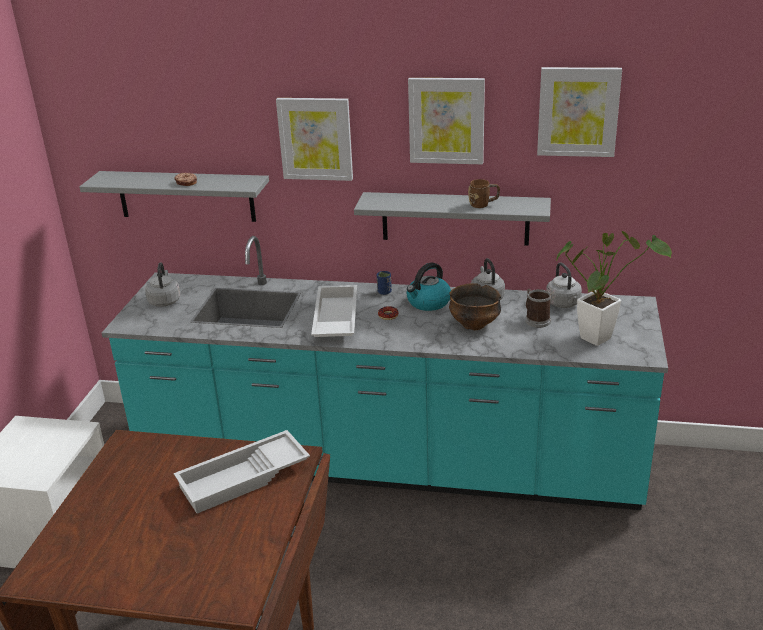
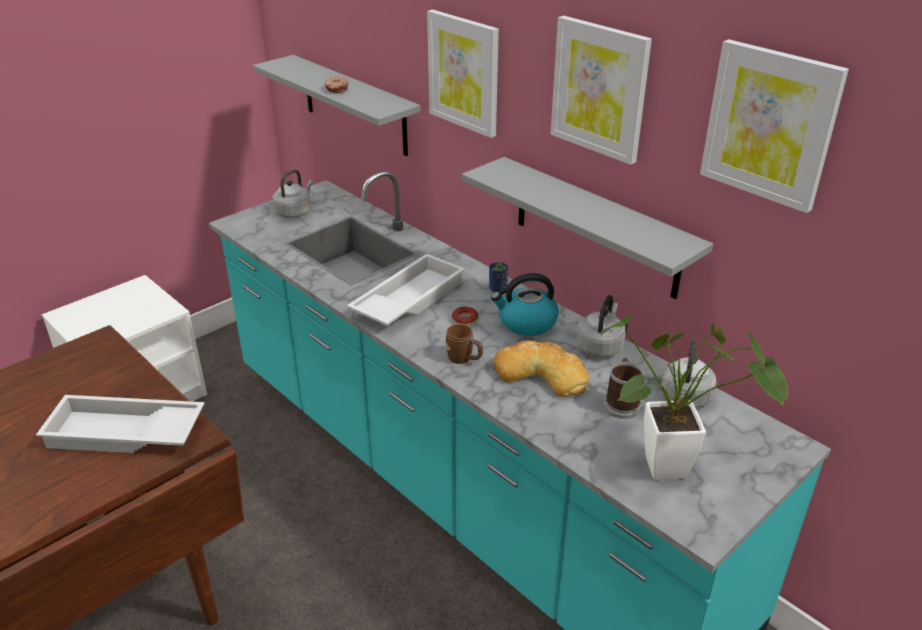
camera: 35 degrees right, 5 degrees up
bowl [449,283,501,330] -> bread [493,341,589,397]
brown mug [468,179,500,208] -> brown mug moved to [445,324,483,364]

